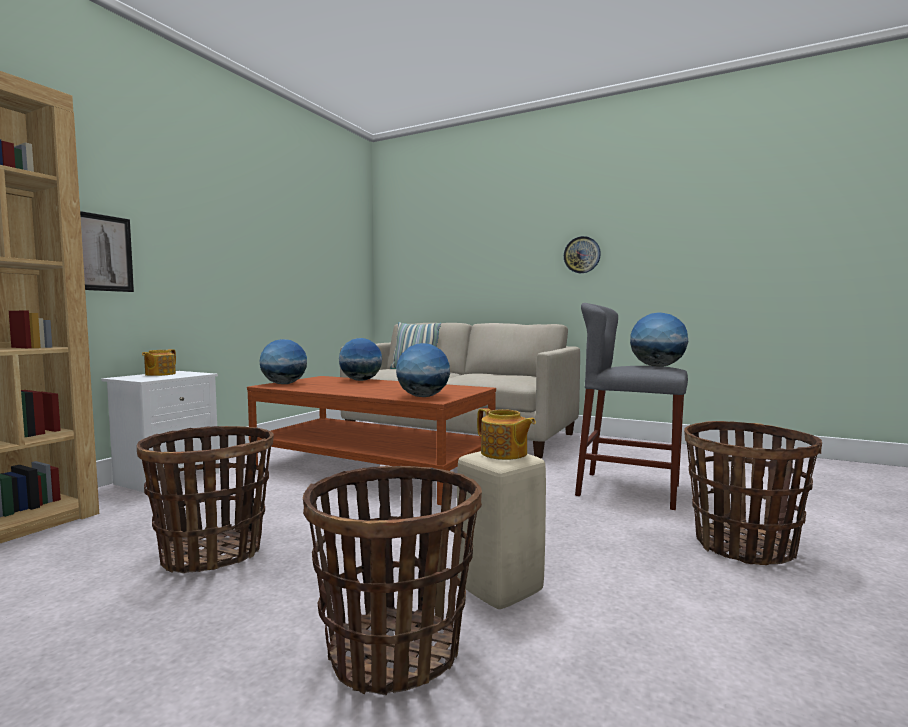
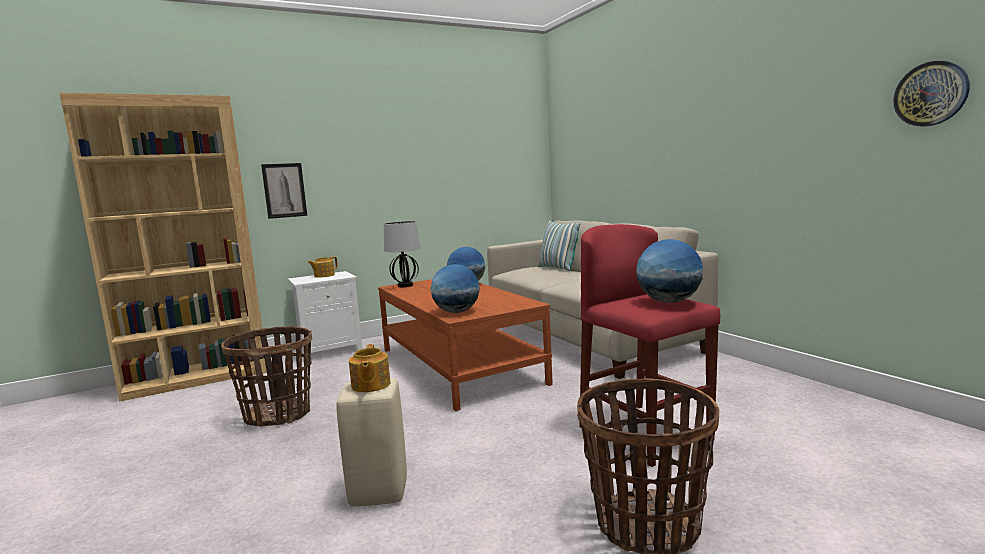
camera: 35 degrees right, 5 degrees up
globe [259,339,307,384] -> table lamp [384,221,420,287]
basket [303,466,482,695] -> none
wall clock [564,236,601,273] -> wall clock moved to [893,61,970,127]
grey stool [575,303,688,510] -> red stool [579,224,720,467]

